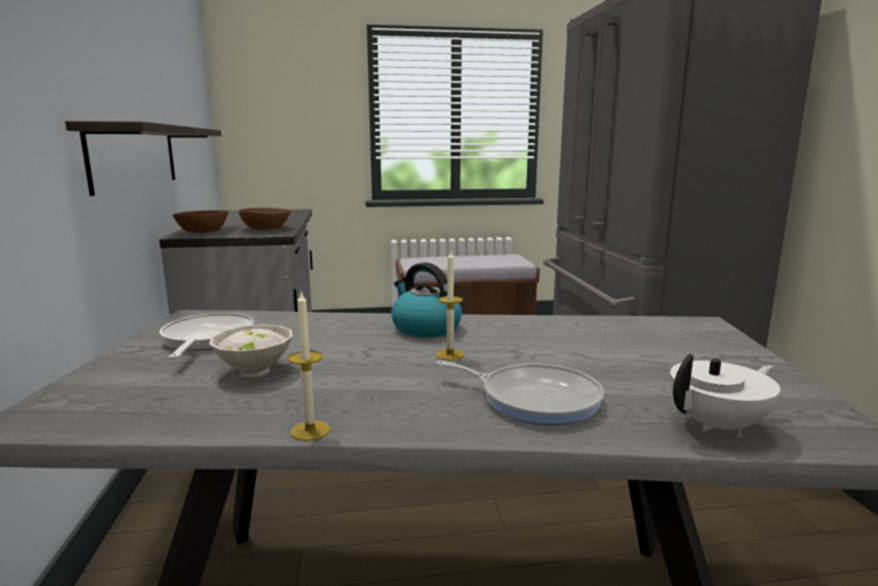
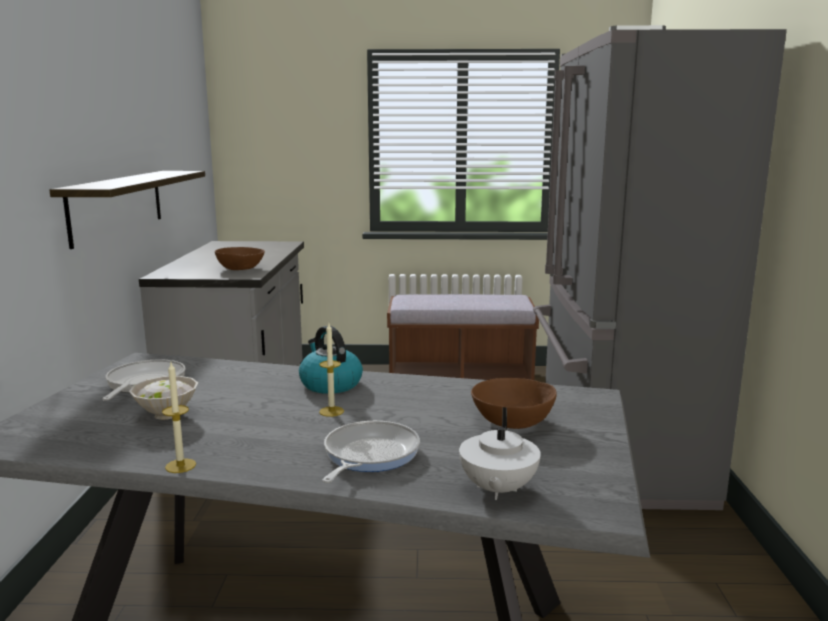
camera: 10 degrees right, 0 degrees up
brown bowl [173,210,228,233] -> brown bowl moved to [471,378,557,429]
frying pan [436,360,604,425] -> frying pan turned 105 degrees counterclockwise [323,421,420,483]
white teapot [670,354,780,438] -> white teapot turned 120 degrees clockwise [459,407,541,500]

